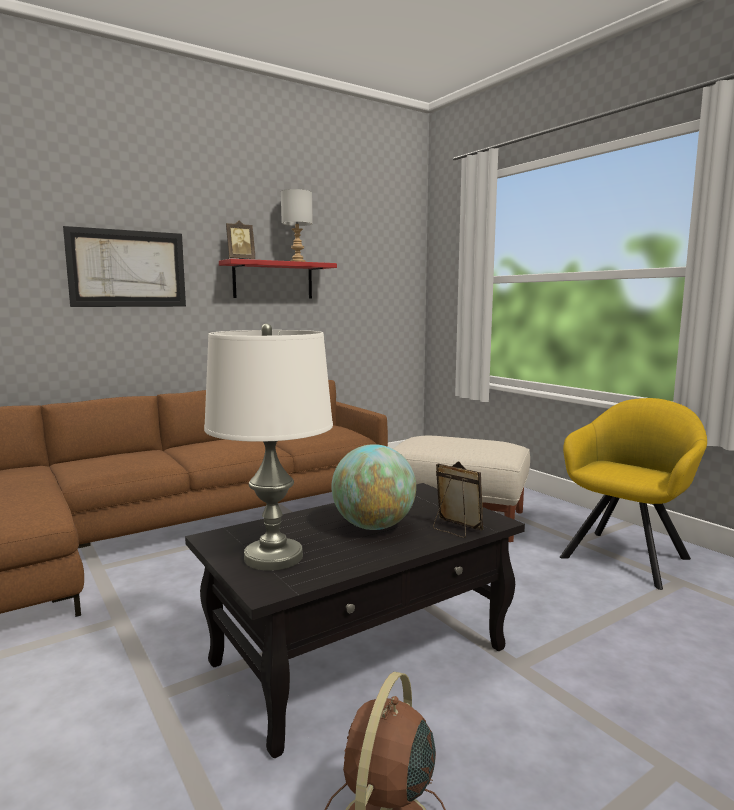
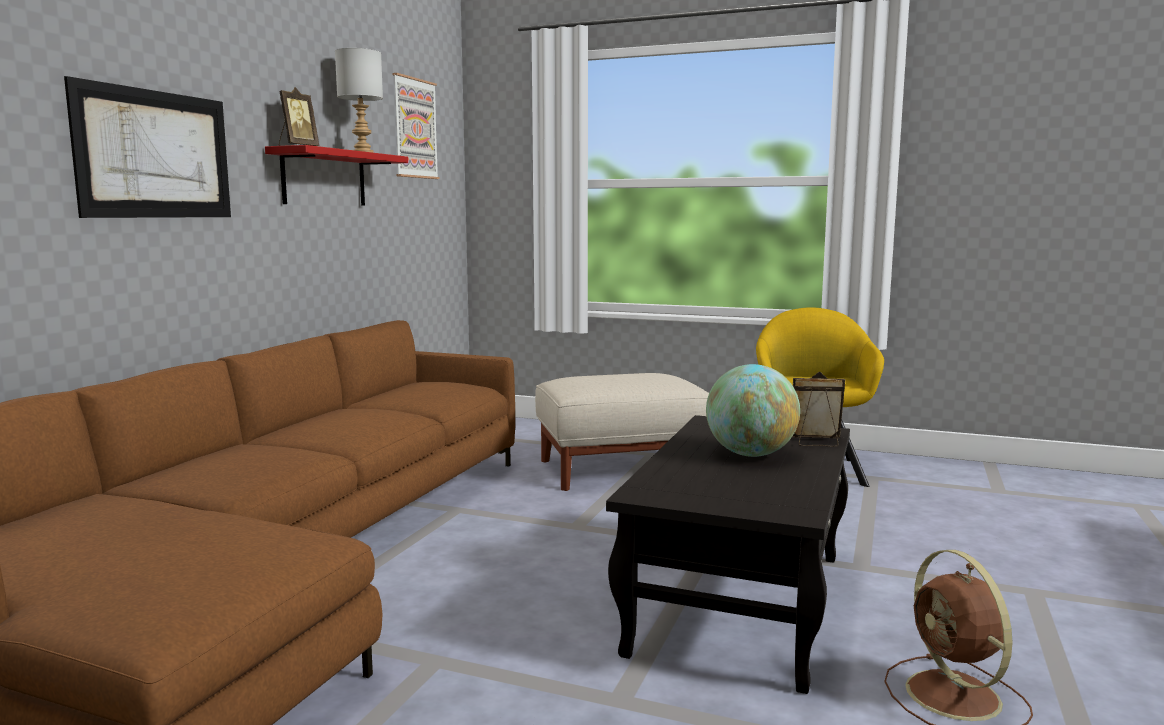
camera: 35 degrees left, 0 degrees up
white table lamp [204,323,333,571] -> none
none -> picture [392,73,440,179]

